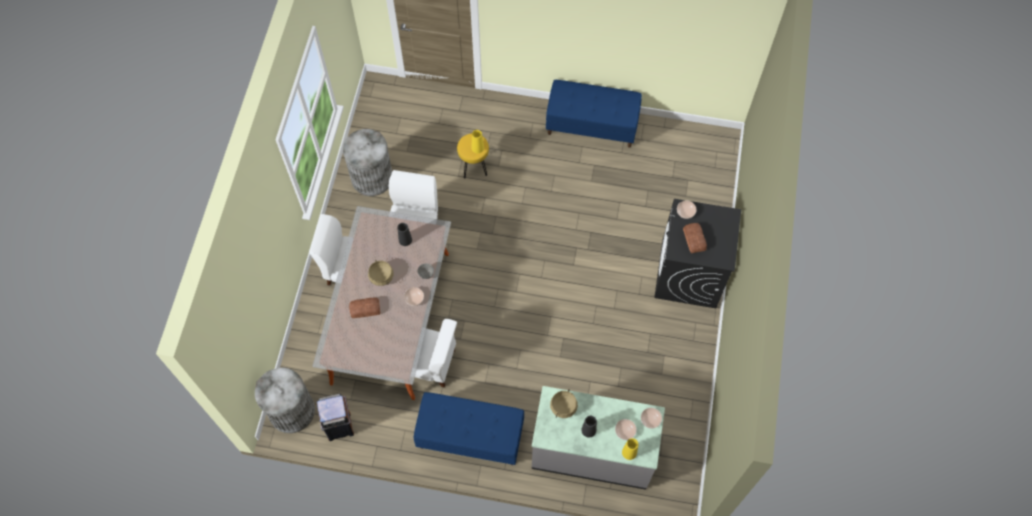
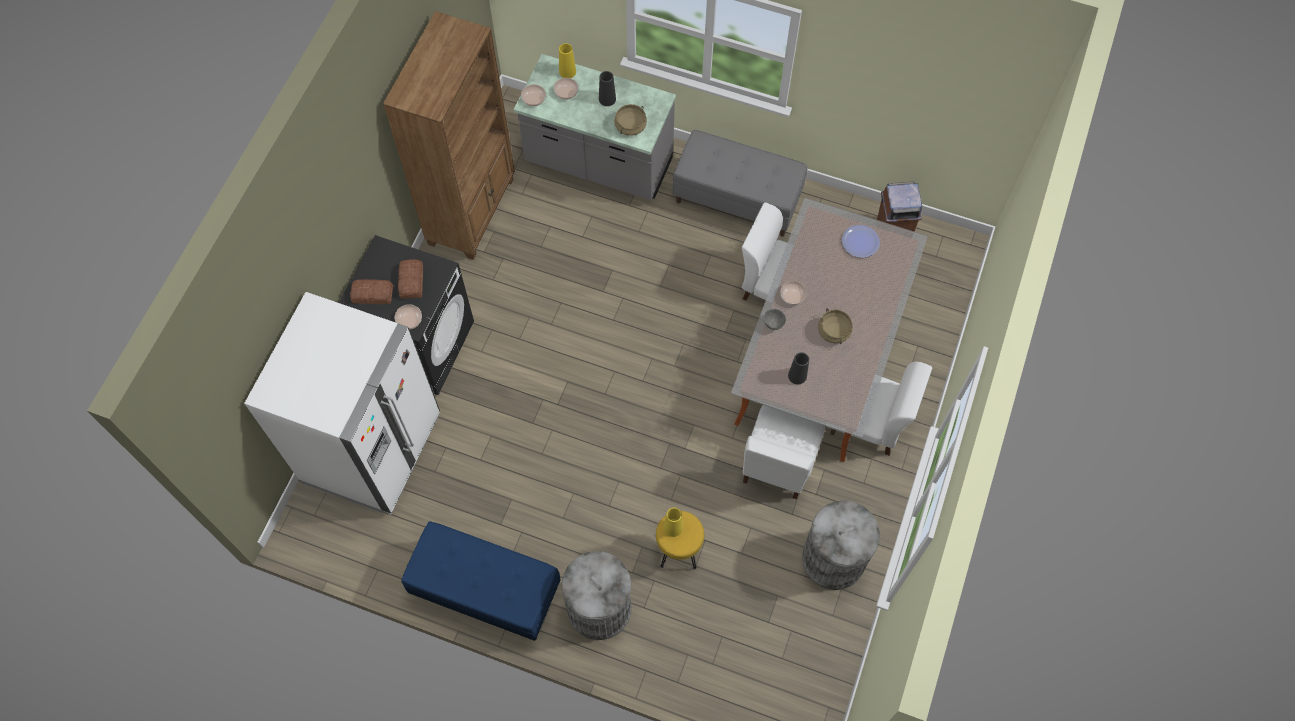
camera: 170 degrees left, 0 degrees up
grey trash can [255,368,315,433] -> grey trash can moved to [562,551,632,640]
bread [349,298,380,318] -> bread moved to [350,279,393,304]
blue bench [414,392,524,465] -> grey bench [673,130,807,236]
none -> white fridge [244,292,440,515]
none -> brown bookcase [383,11,515,260]
none -> plate [842,225,880,258]

